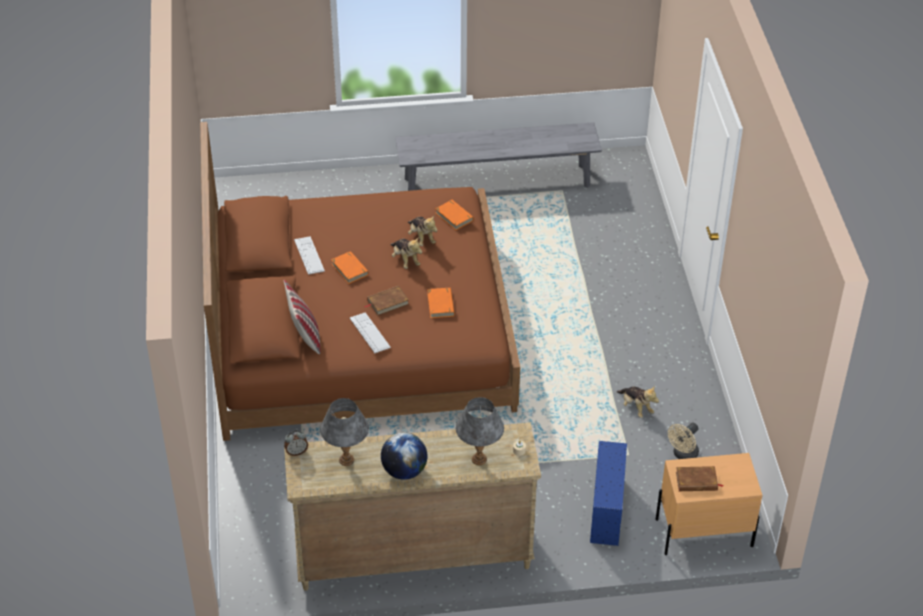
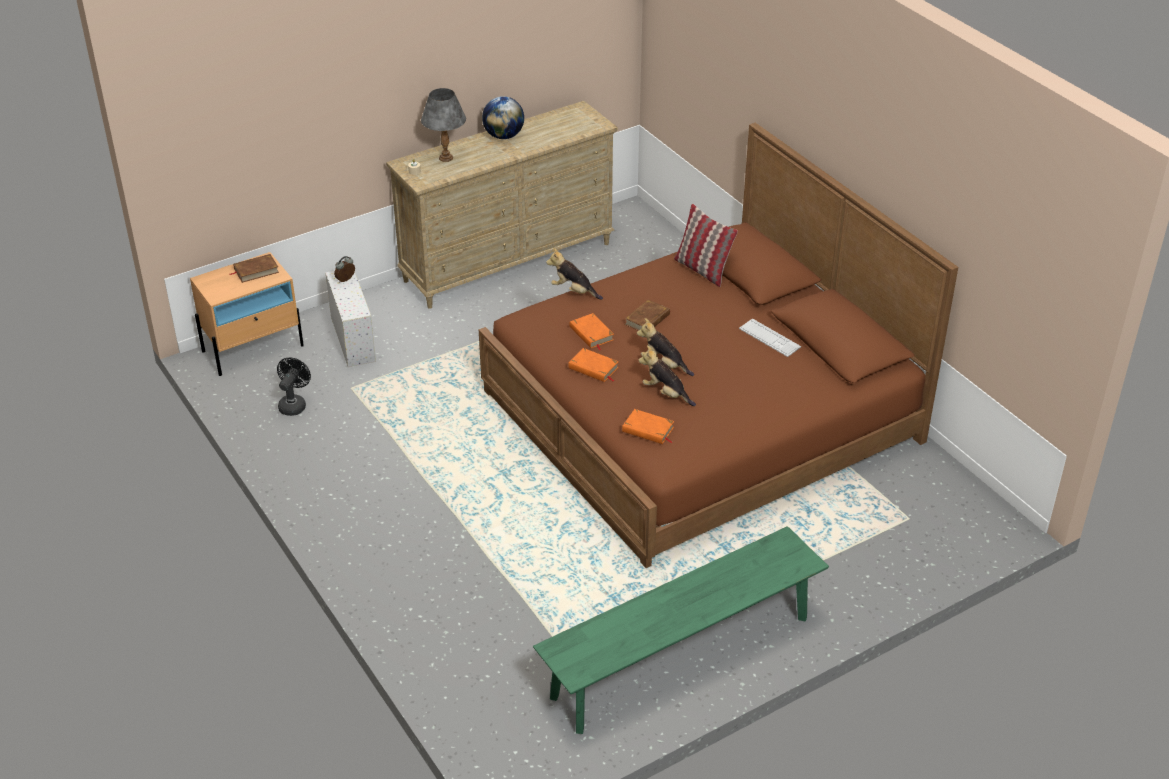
camera: 155 degrees right, 5 degrees down
alarm clock [284,430,308,456] -> alarm clock moved to [334,256,355,283]
grey table lamp [320,398,369,466] -> none
orange book [331,251,369,284] -> orange book moved to [568,348,619,382]
keyboard [350,312,391,353] -> none
grey bench [395,122,602,191] -> green bench [533,526,829,734]
blue storage box [590,441,627,546] -> white storage box [325,271,376,367]
plush toy [617,386,659,418] -> plush toy moved to [546,248,603,300]
beige fan [668,423,699,459] -> black fan [277,357,311,416]

